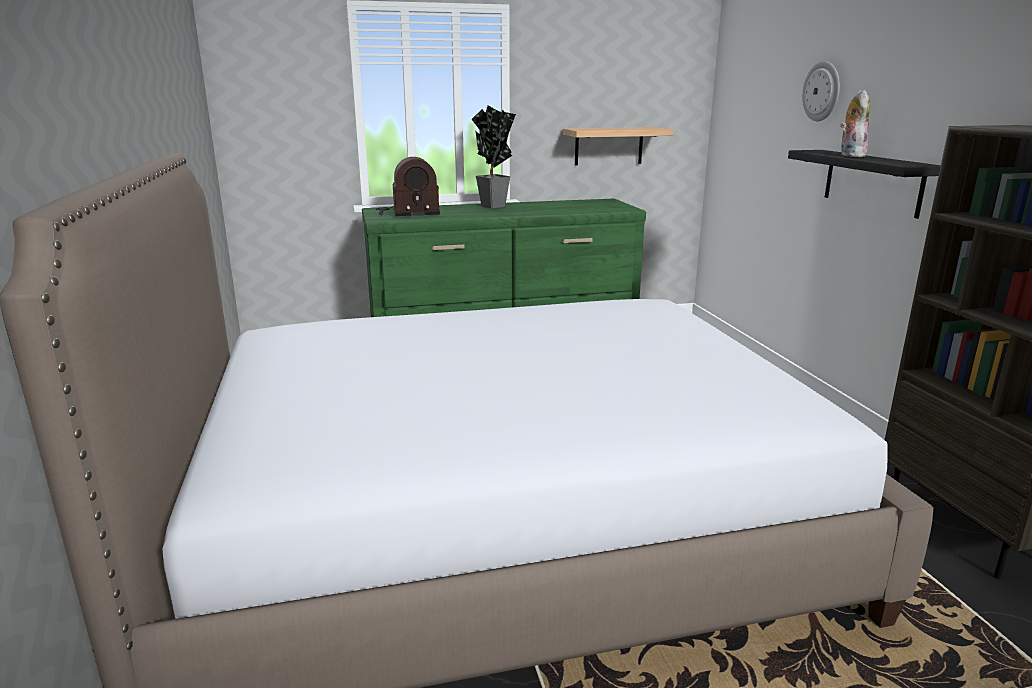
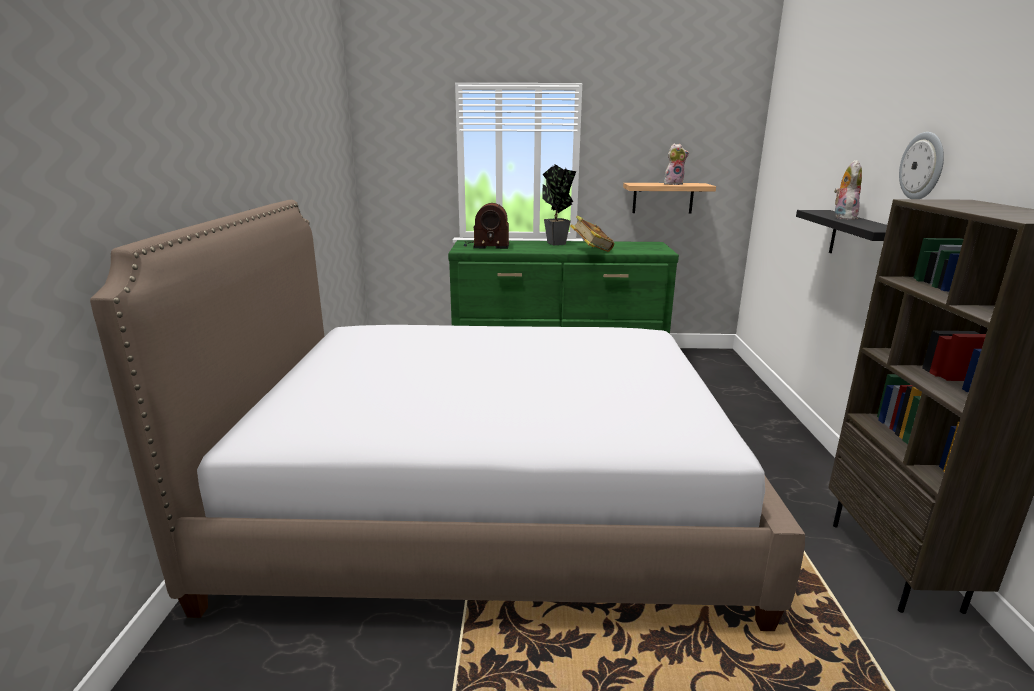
camera: 15 degrees right, 0 degrees up
wall clock [802,61,840,121] -> wall clock moved to [899,132,944,199]
none -> book [570,216,615,252]
none -> plush toy [664,144,689,185]

